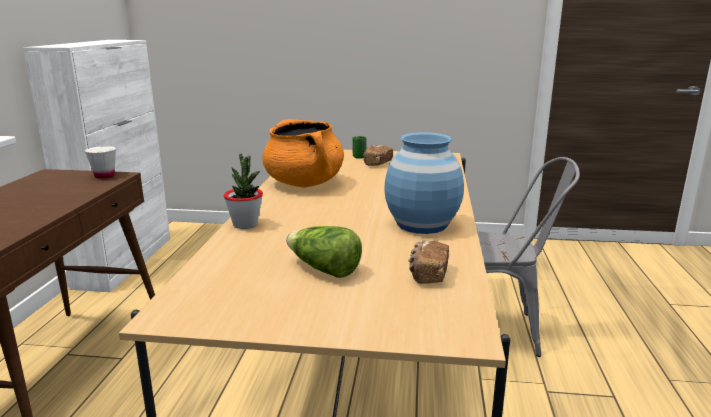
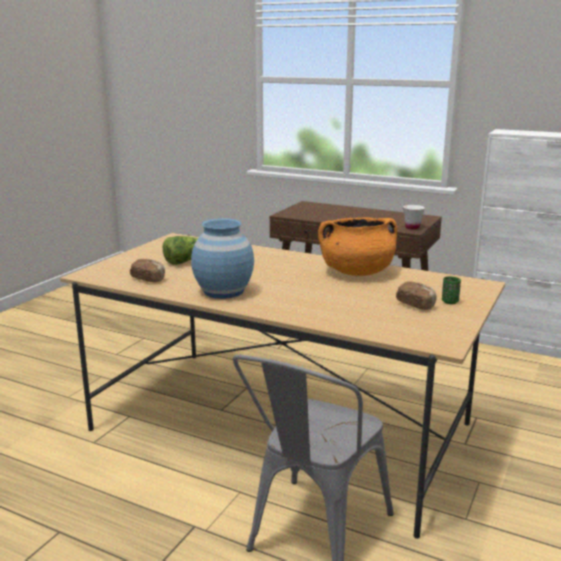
camera: 110 degrees right, 0 degrees up
potted plant [223,153,263,229] -> none

